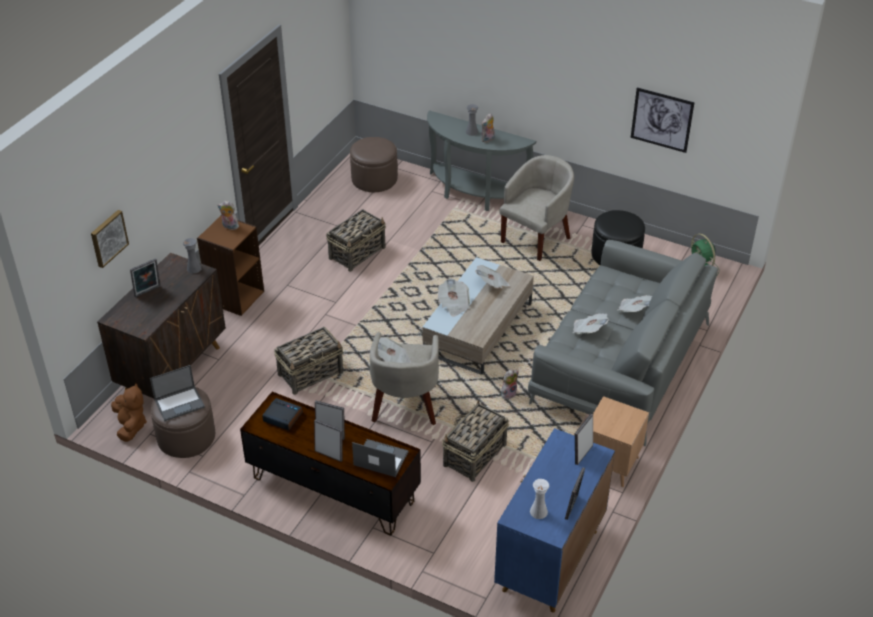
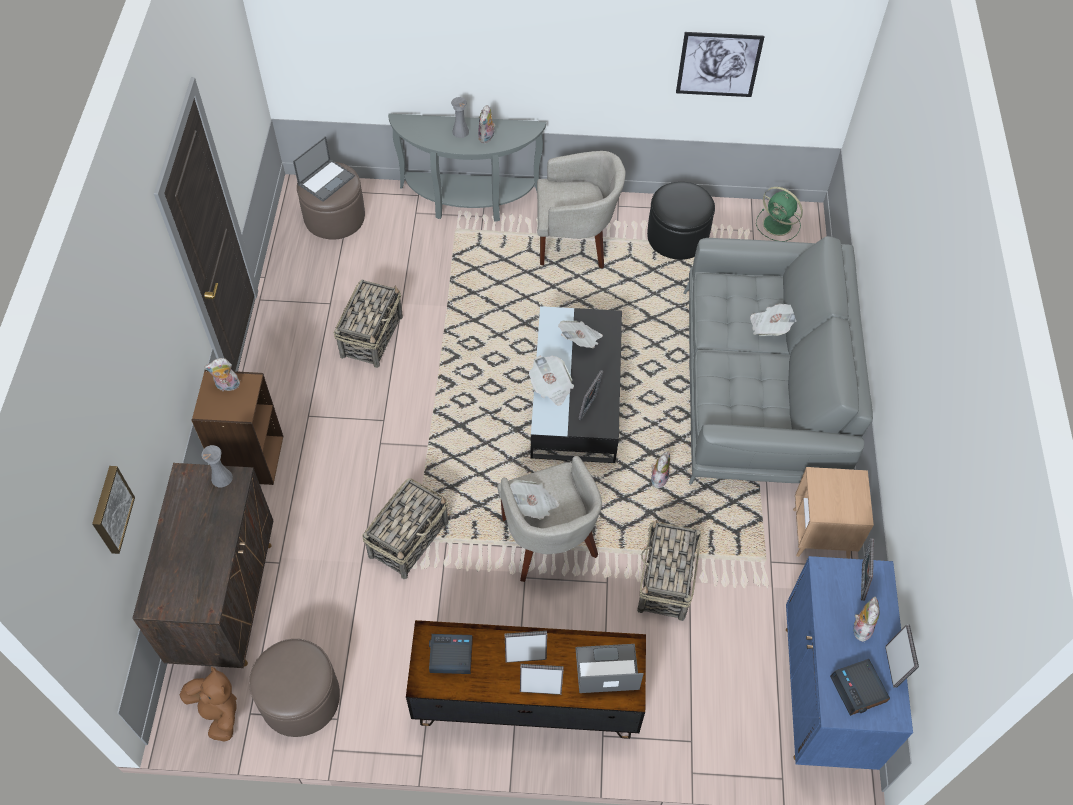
camera: 25 degrees left, 15 degrees up
picture frame [130,258,160,297] -> picture frame moved to [578,370,603,420]
laptop [150,365,205,421] -> laptop moved to [293,136,355,202]
beige coffee table [422,257,534,375] -> black coffee table [530,306,622,463]
beige armchair [500,155,574,261] -> beige armchair turned 75 degrees clockwise [537,151,626,269]
white vase [530,479,549,519] -> alarm clock [830,659,890,716]
newspaper [572,313,609,334] -> none
none -> plush toy [854,597,880,642]

